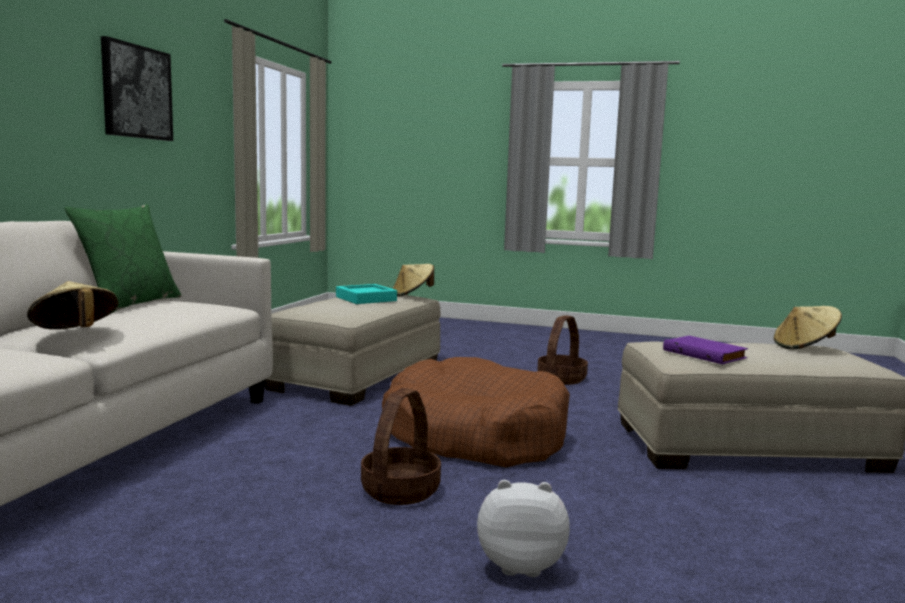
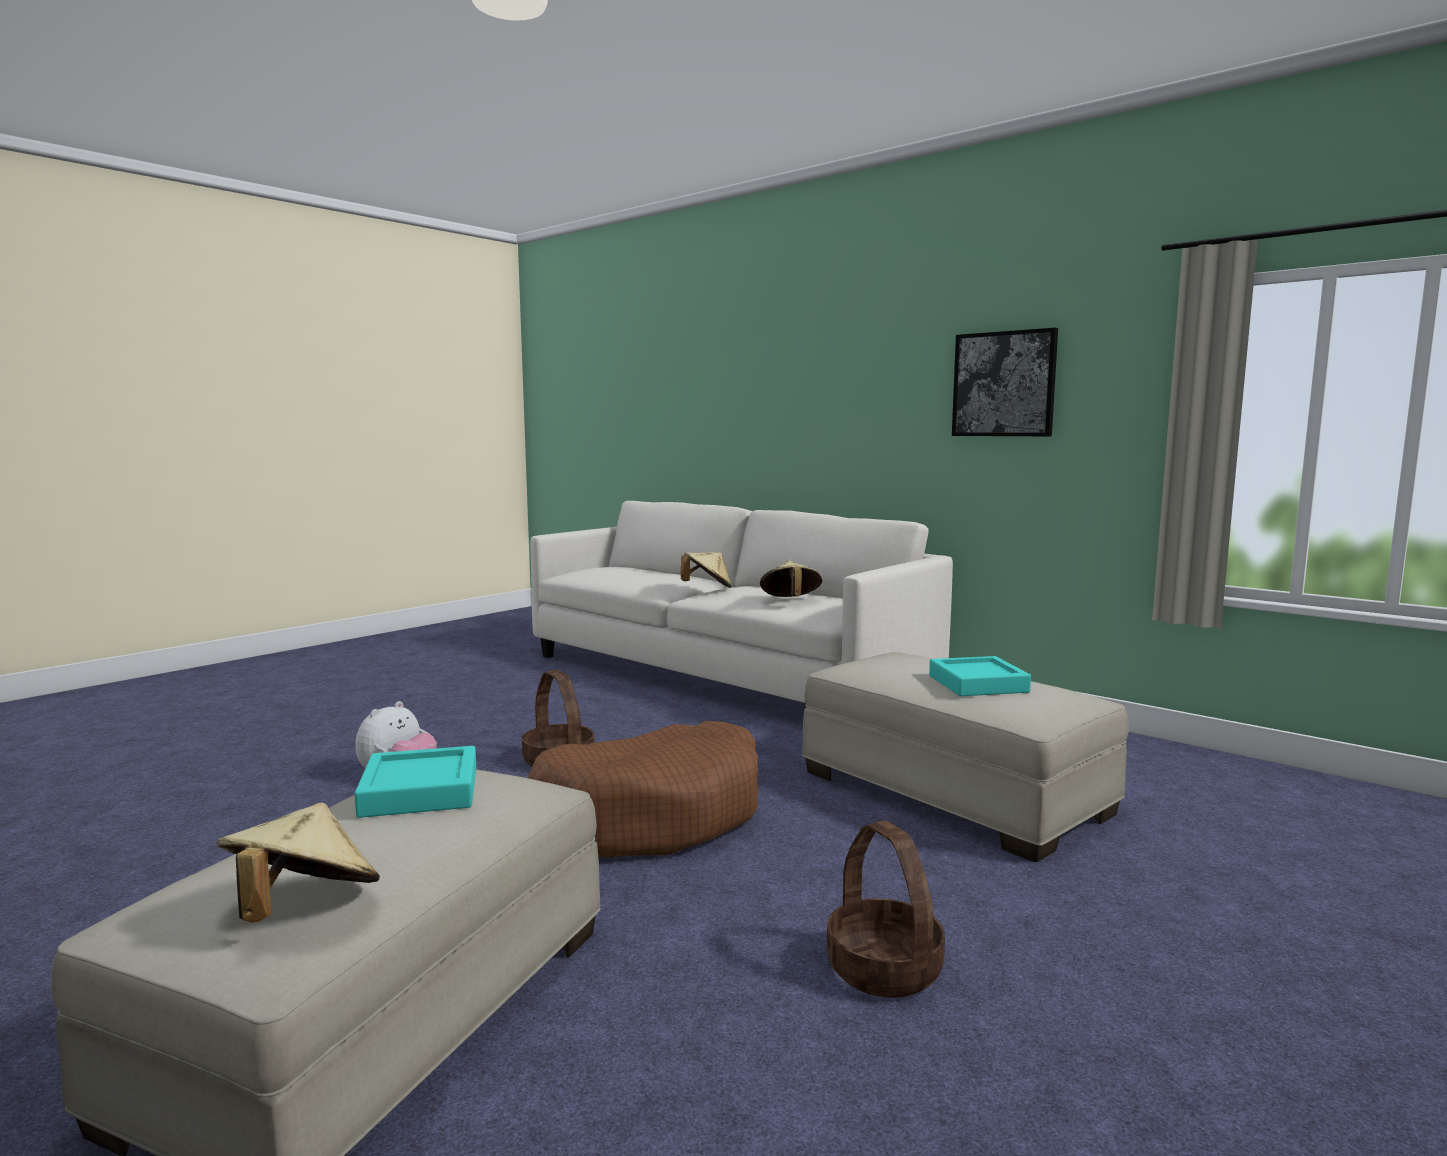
camera: 115 degrees right, 0 degrees up
green pillow [65,204,182,314] -> none
beige hat [393,264,434,296] -> beige hat moved to [760,561,822,597]
purple book [663,336,748,364] -> turquoise tray [355,746,476,818]

